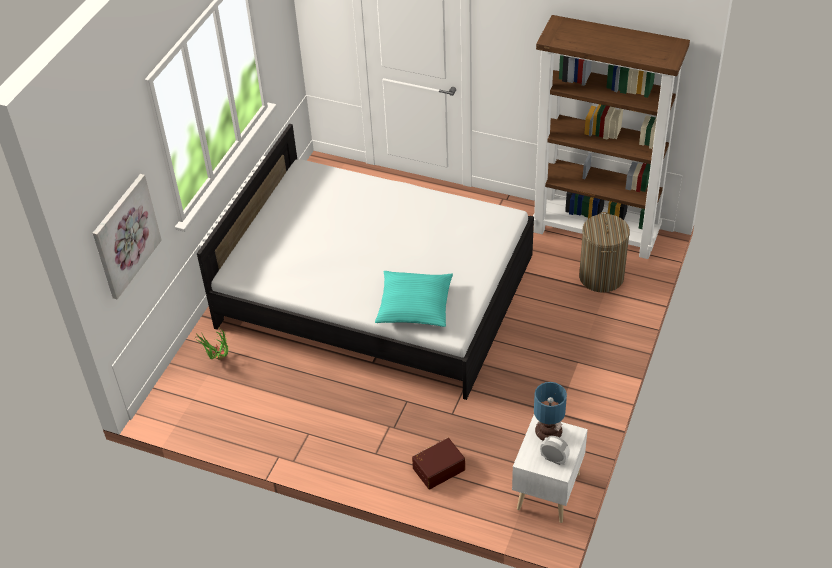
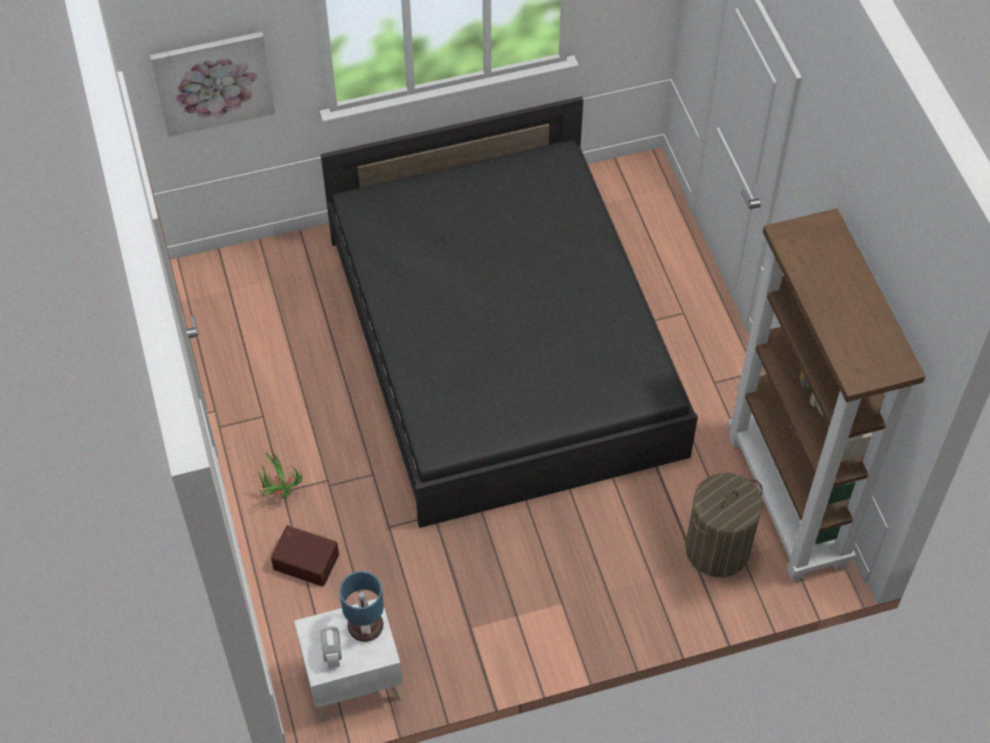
camera: 50 degrees right, 10 degrees up
potted plant [195,328,228,360] -> potted plant moved to [255,450,302,499]
white bed [197,124,534,400] -> black bed [321,96,698,528]
turquoise pillow [375,271,453,327] -> none

